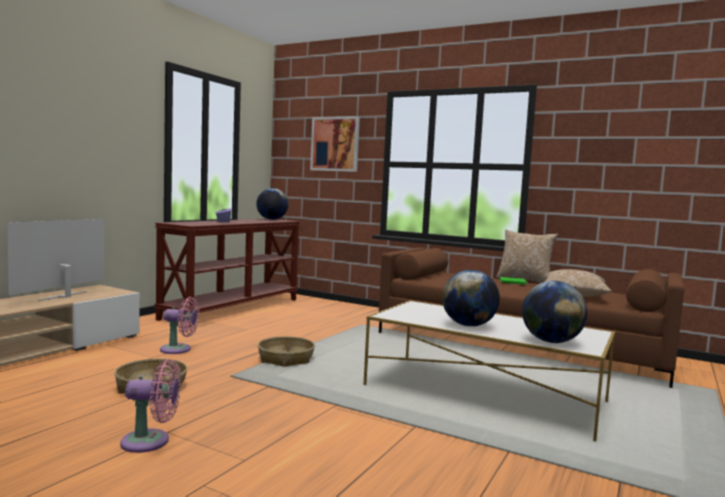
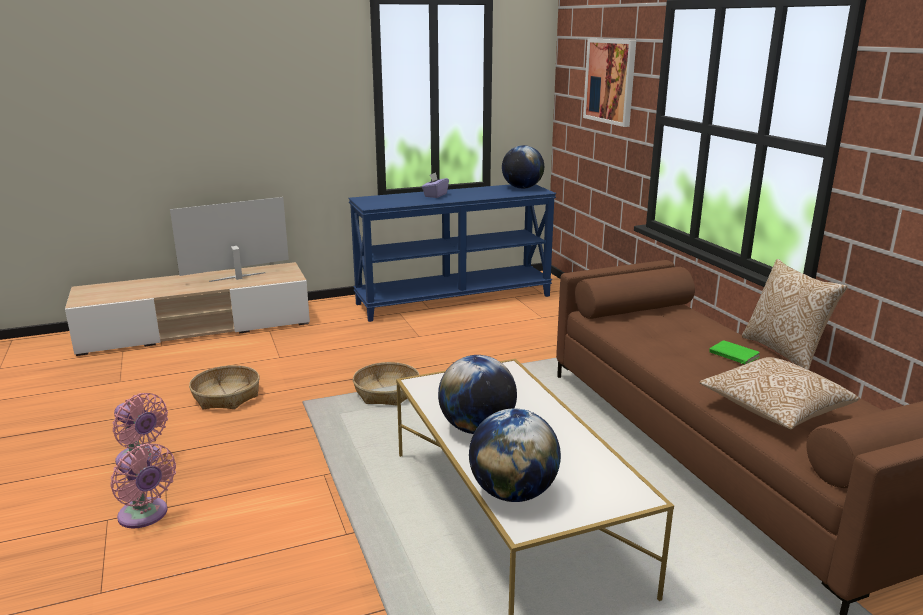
camera: 40 degrees right, 15 degrees up
brown console table [154,219,300,327] -> blue console table [348,184,556,322]
pink fan [160,297,199,354] -> pink fan moved to [110,443,176,528]

